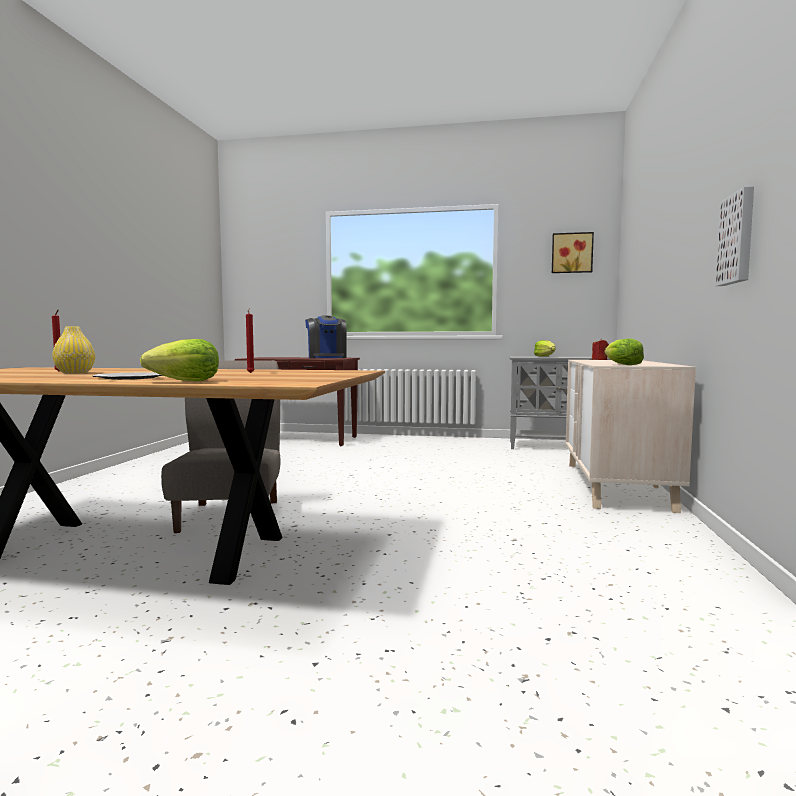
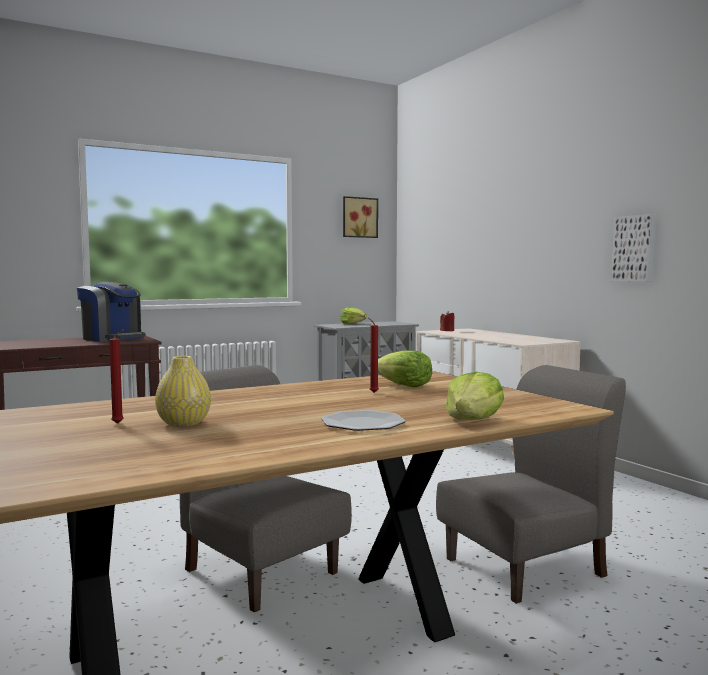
camera: 40 degrees left, 0 degrees up
lettuce [605,338,644,365] -> lettuce moved to [378,350,432,387]
none -> grey chair [436,365,626,604]

